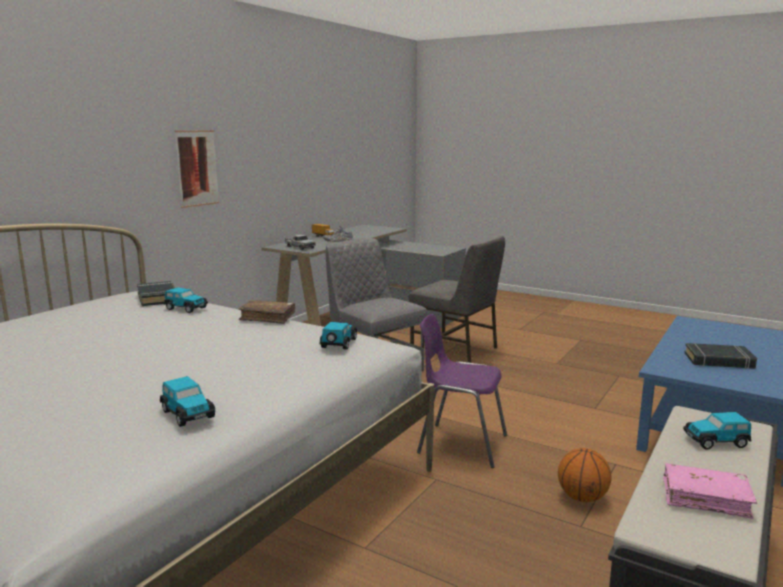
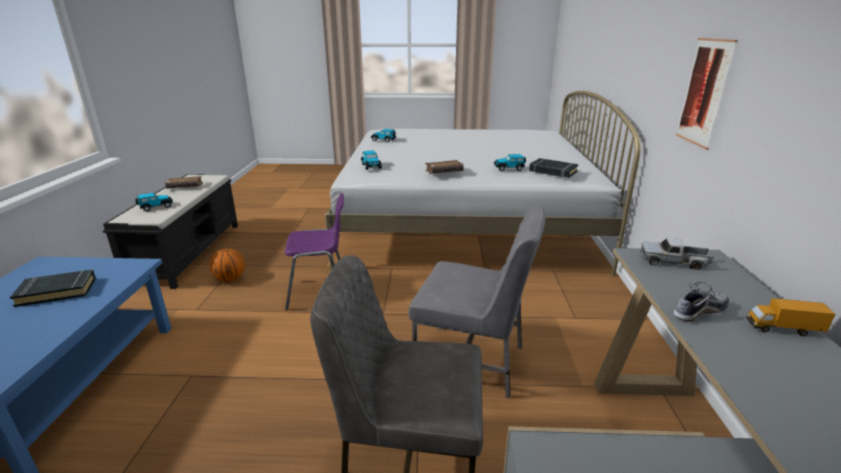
camera: 150 degrees right, 10 degrees up
pink book [663,463,757,519] -> brown book [165,176,203,189]

